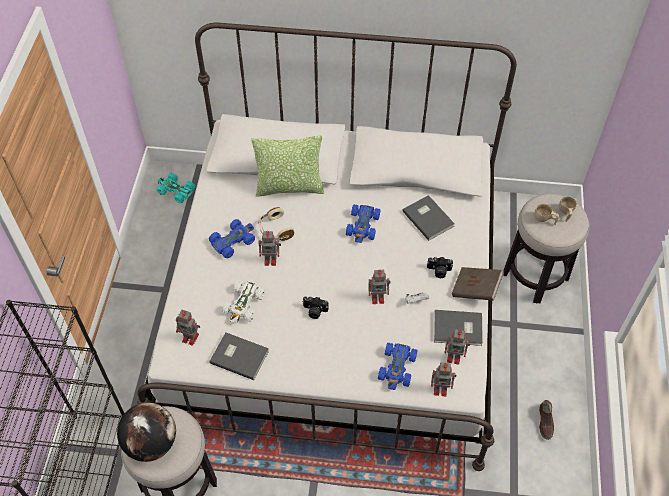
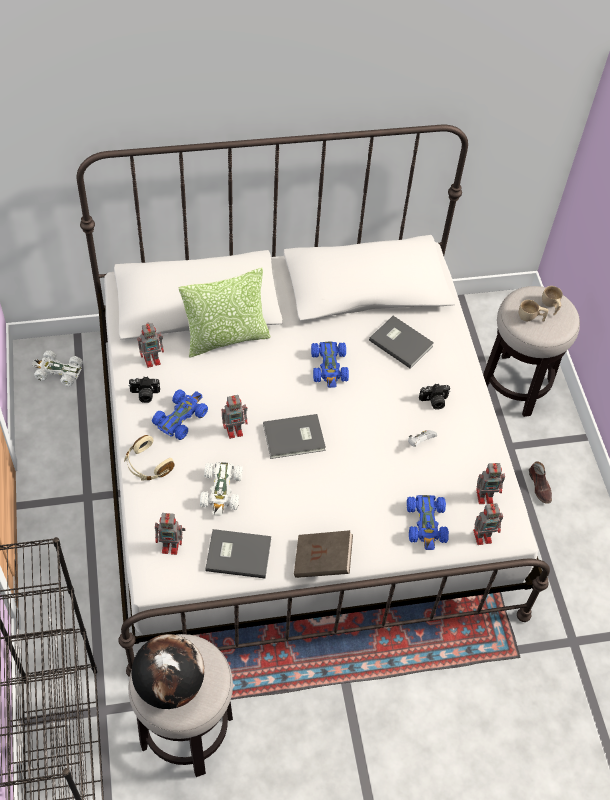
camera: 20 degrees left, 0 degrees up
turquoise toy car [157,173,195,204] -> white toy car [32,350,82,387]
beige headphones [258,207,294,241] -> beige headphones moved to [124,435,175,480]
camera [302,296,328,319] -> camera moved to [129,377,160,403]
toy robot [368,270,391,304] -> toy robot moved to [137,323,164,368]
grey book [434,310,483,346] -> grey book moved to [263,414,326,459]
brown book [452,267,503,301] -> brown book moved to [294,530,353,578]
brown shoe [539,400,554,440] -> brown shoe moved to [529,461,552,504]

